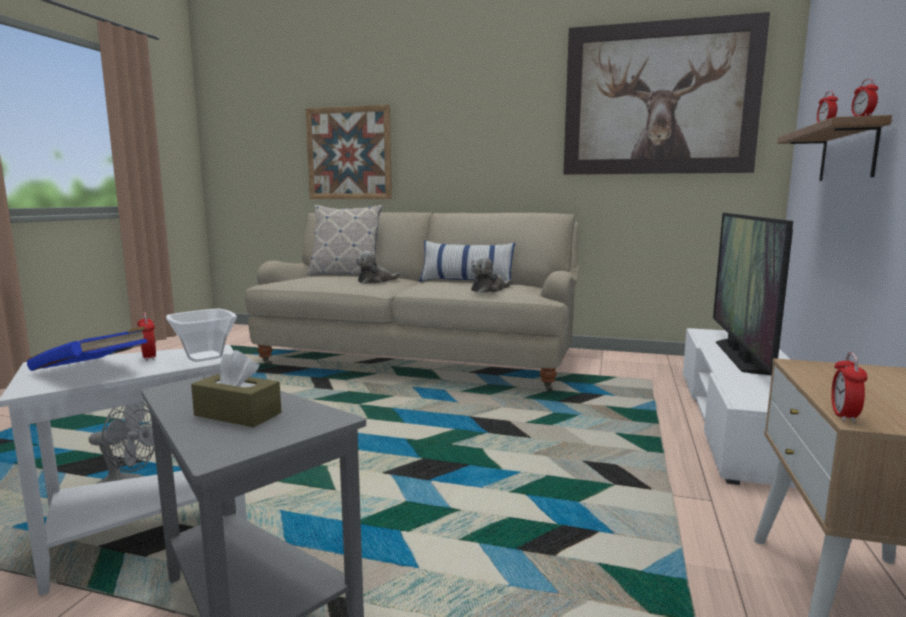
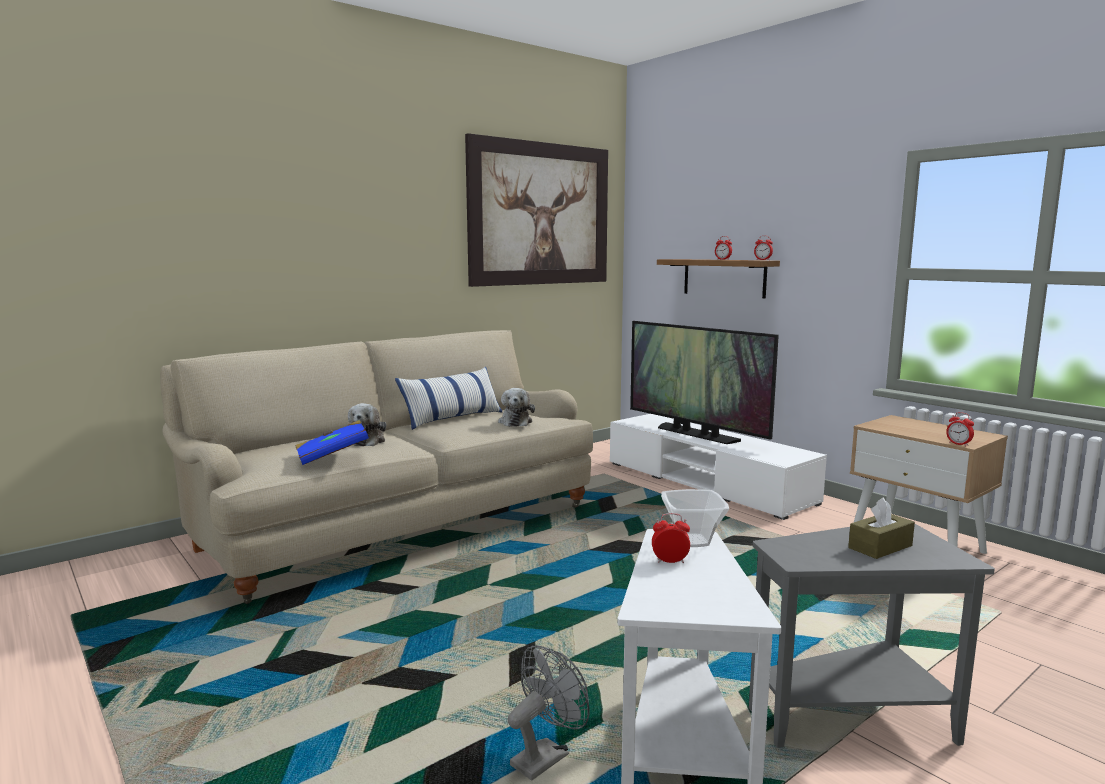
camera: 55 degrees left, 0 degrees up
blue book [27,326,148,371] -> blue book moved to [296,420,369,465]
picture [306,105,392,199] -> none
pillow [306,205,383,276] -> none

